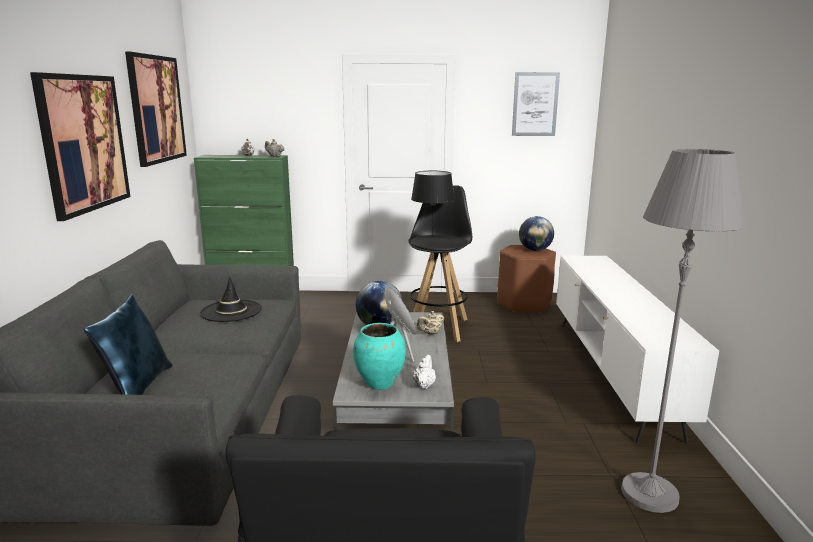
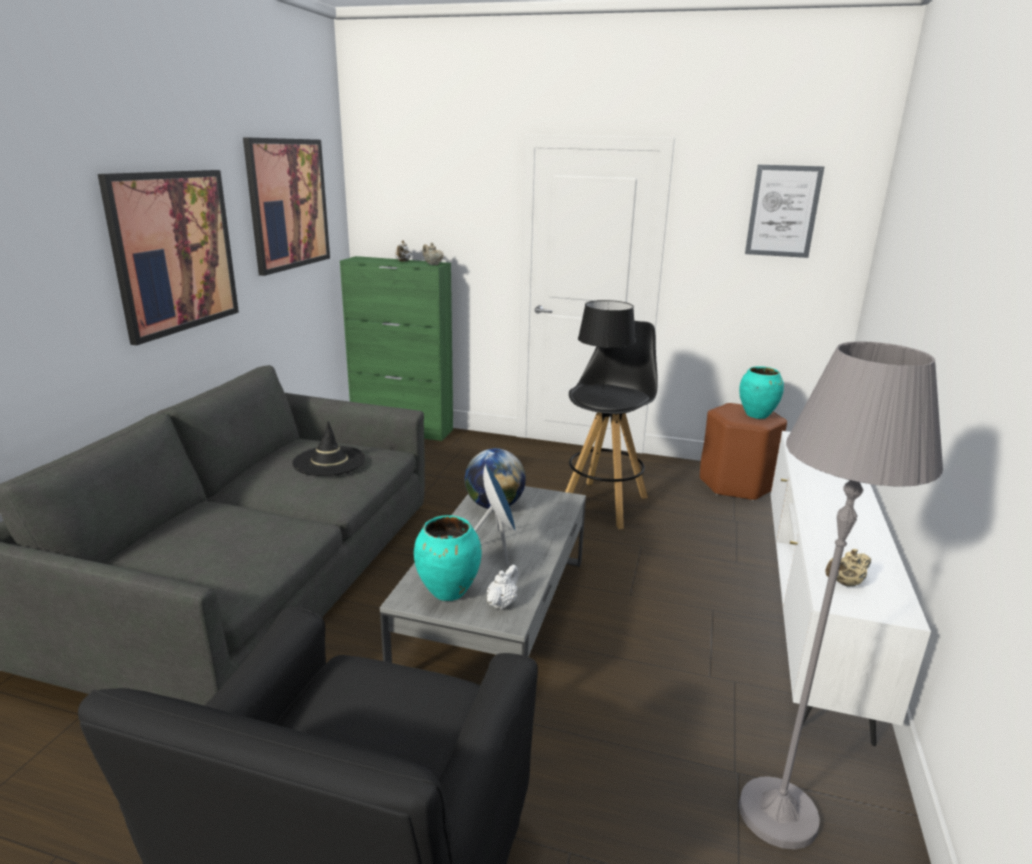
camera: 15 degrees right, 5 degrees up
blue pillow [84,294,173,395] -> none
beige teapot [417,311,444,335] -> beige teapot moved to [825,549,871,587]
globe [519,216,554,251] -> turquoise vase [739,366,784,419]

